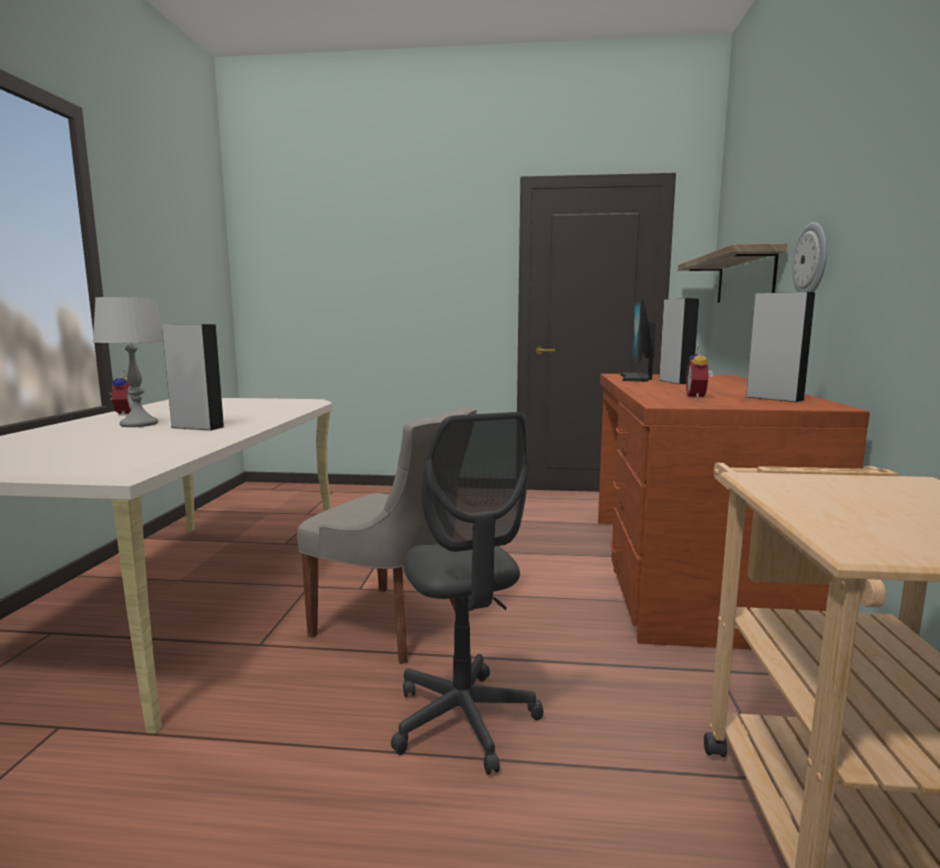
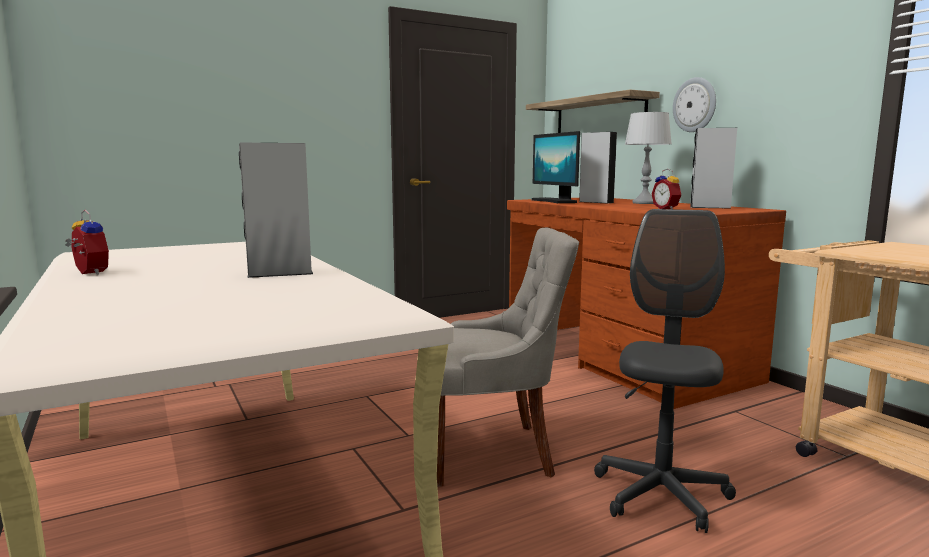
camera: 35 degrees left, 0 degrees up
grey table lamp [93,297,163,427] -> grey table lamp moved to [625,112,672,204]
grey office chair [391,412,544,775] -> grey office chair turned 105 degrees counterclockwise [594,209,736,533]

